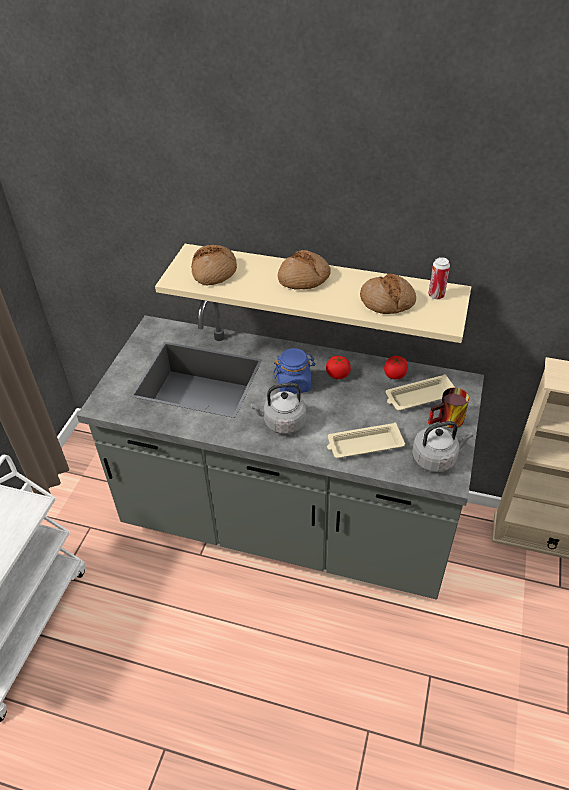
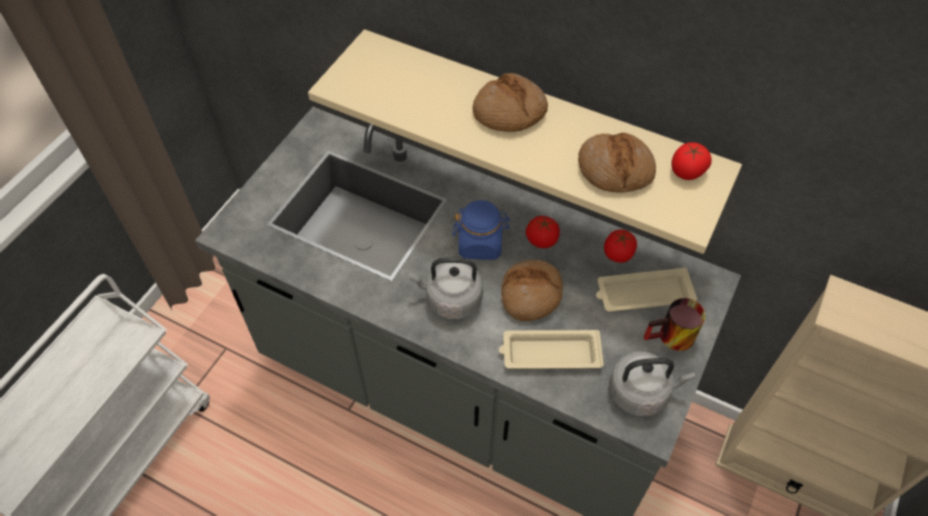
camera: 10 degrees right, 10 degrees up
bread [191,245,237,285] -> bread moved to [501,259,562,321]
can [428,257,450,299] -> tomato [671,142,712,180]

